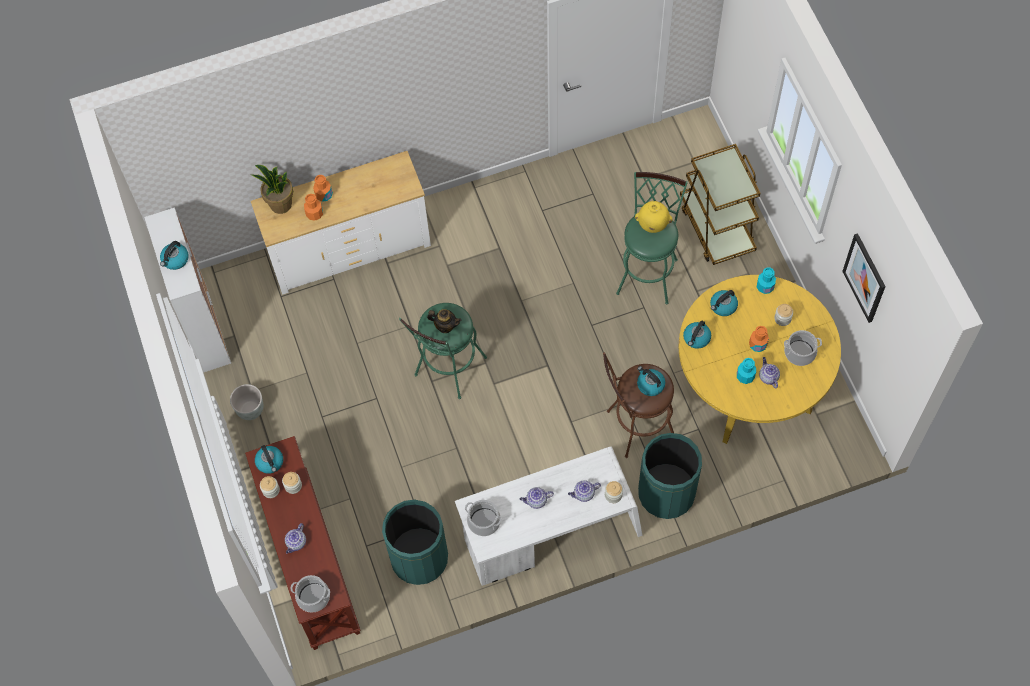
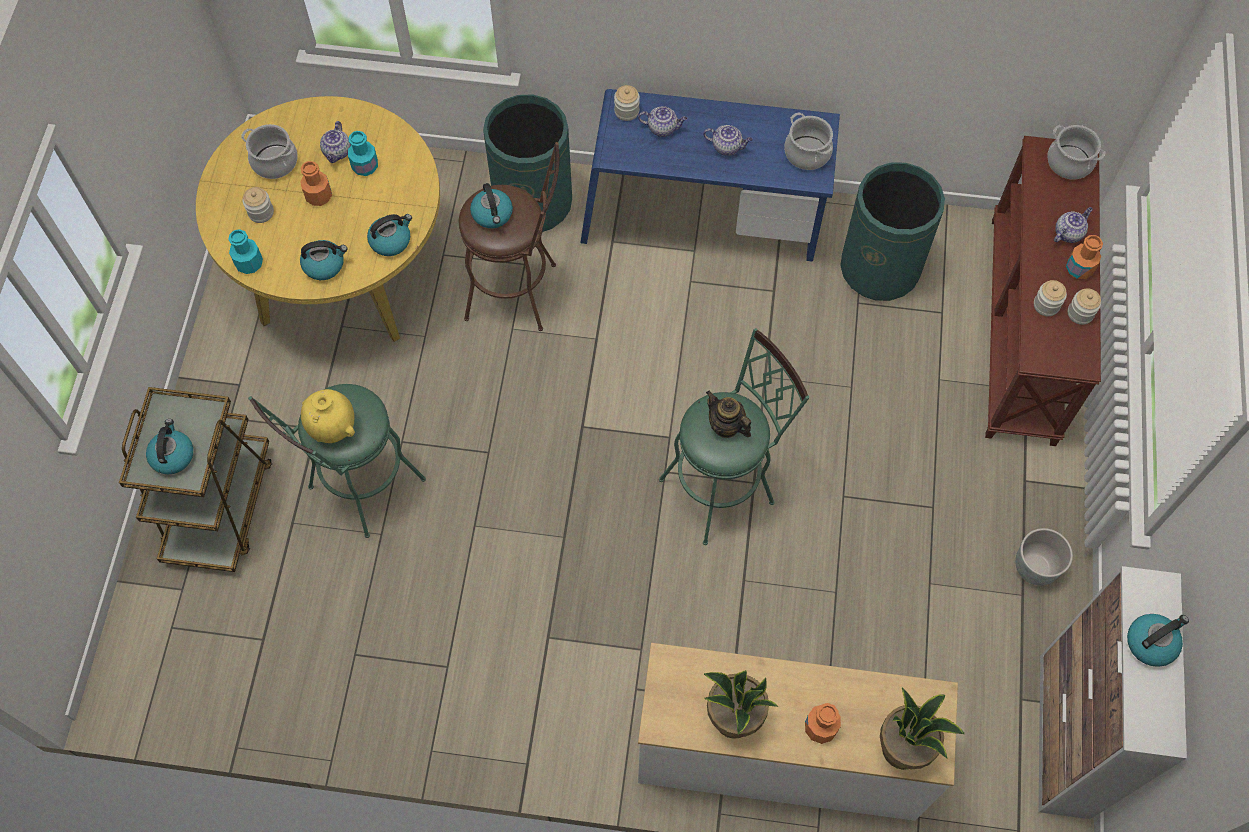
camera: 155 degrees left, 0 degrees up
kettle [255,445,283,474] -> kettle moved to [146,419,193,474]
orange bottle [304,194,323,221] -> orange bottle moved to [1066,235,1103,279]
white desk [455,447,643,586] -> blue desk [580,89,840,262]
picture [842,233,886,323] -> none
none -> potted plant [704,670,778,739]

